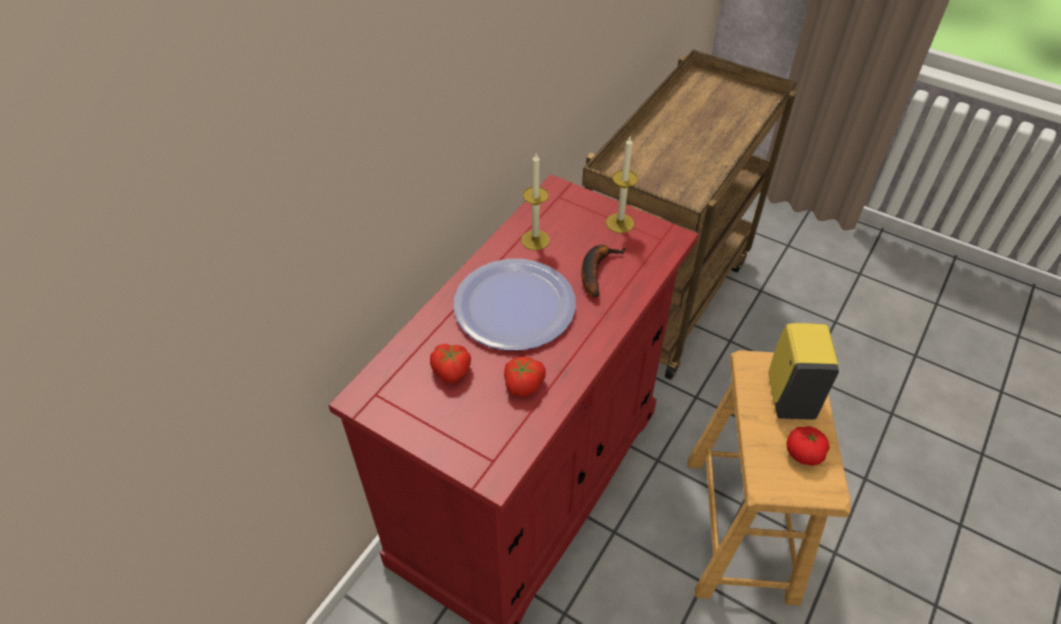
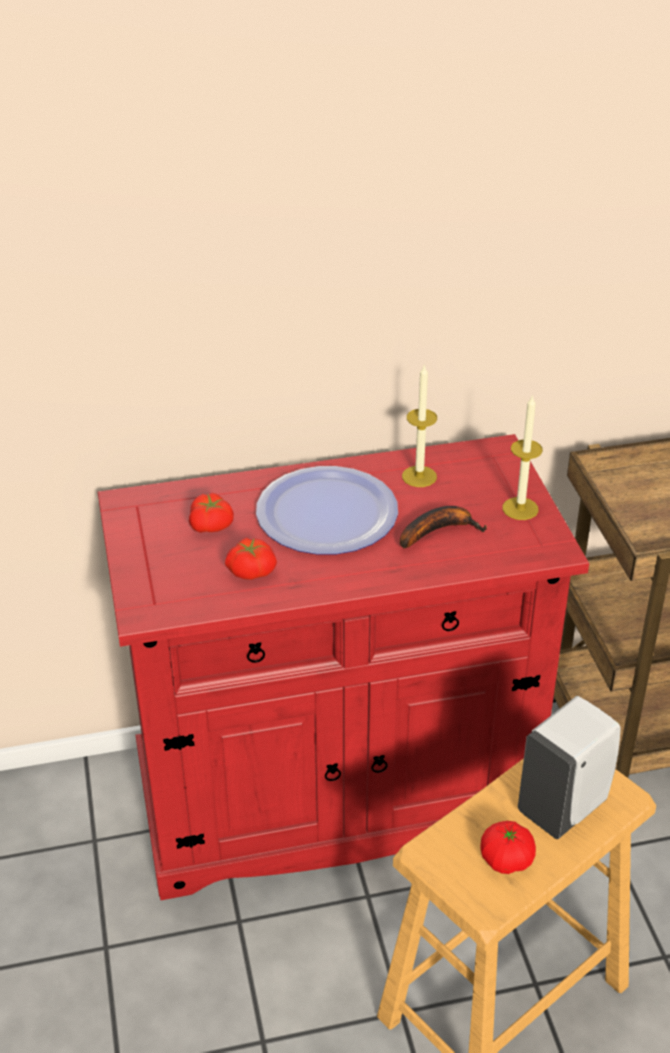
camera: 45 degrees right, 10 degrees down
yellow soap dispenser [768,323,839,420] -> white soap dispenser [518,696,621,839]

